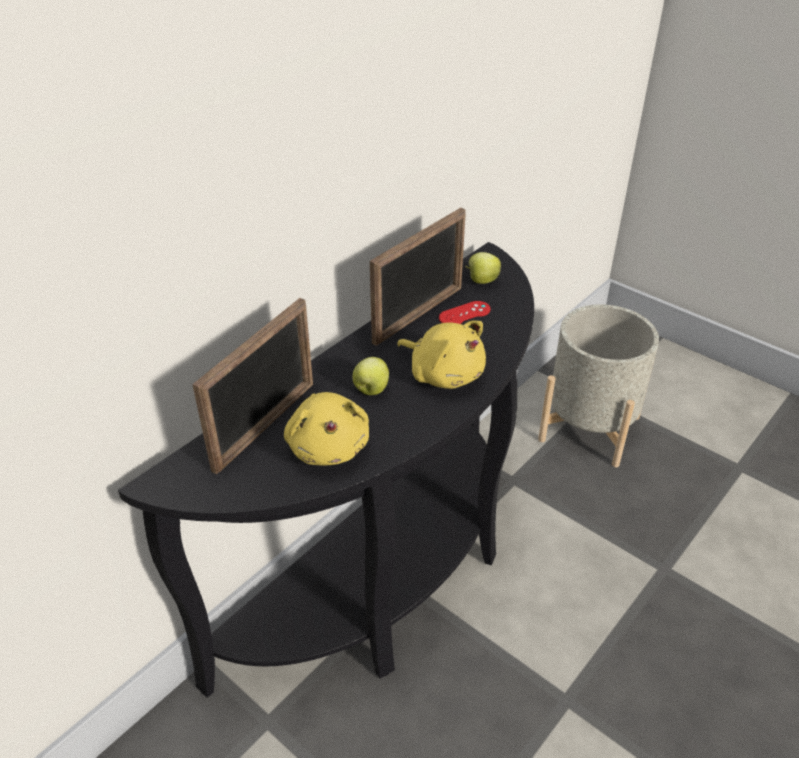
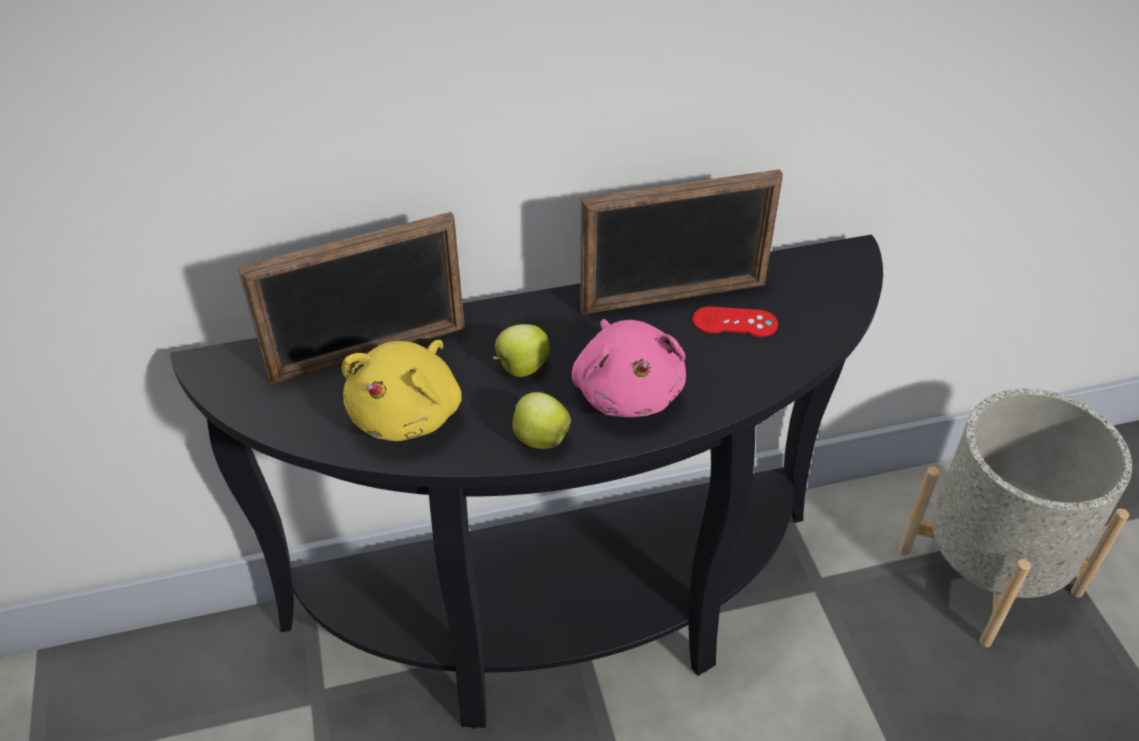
camera: 35 degrees right, 5 degrees up
yellow plush toy [397,321,486,389] -> pink plush toy [572,319,686,417]
apple [465,252,501,284] -> apple moved to [512,392,571,449]

